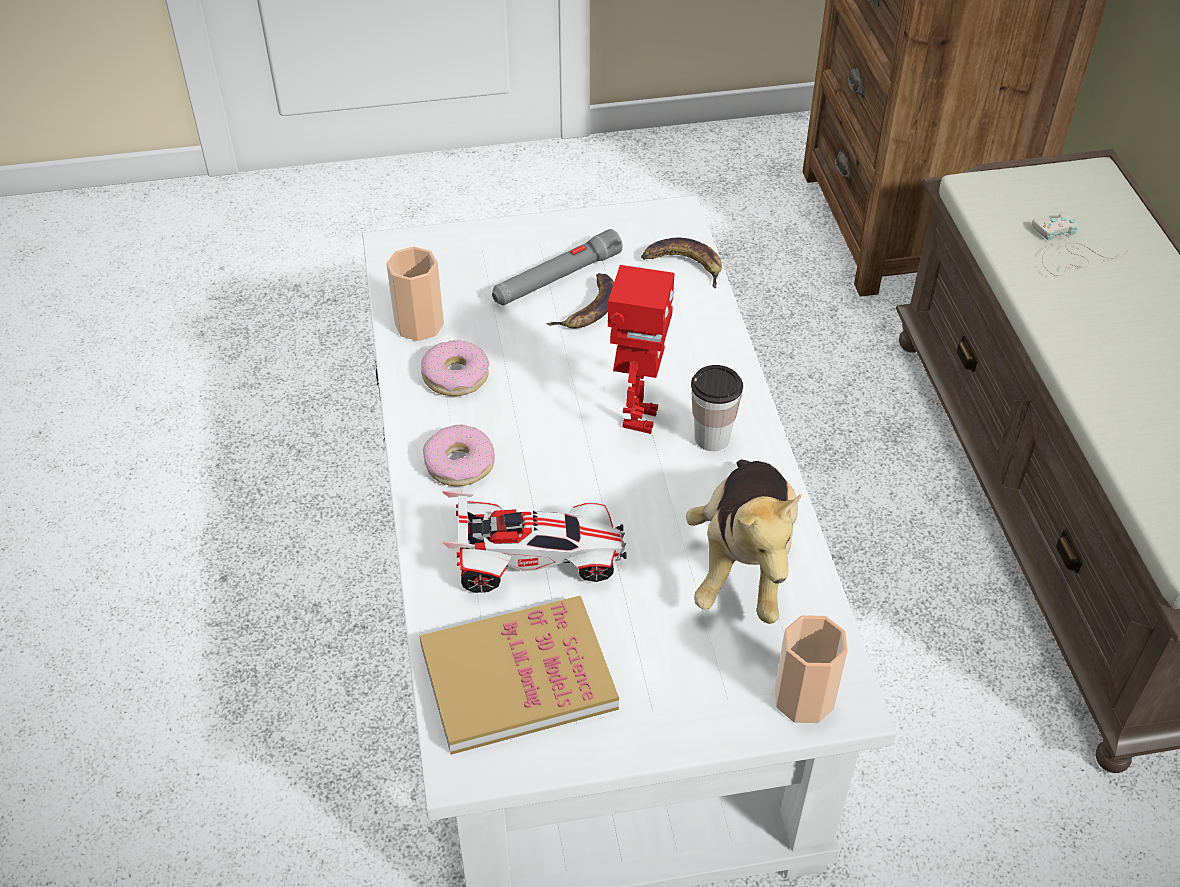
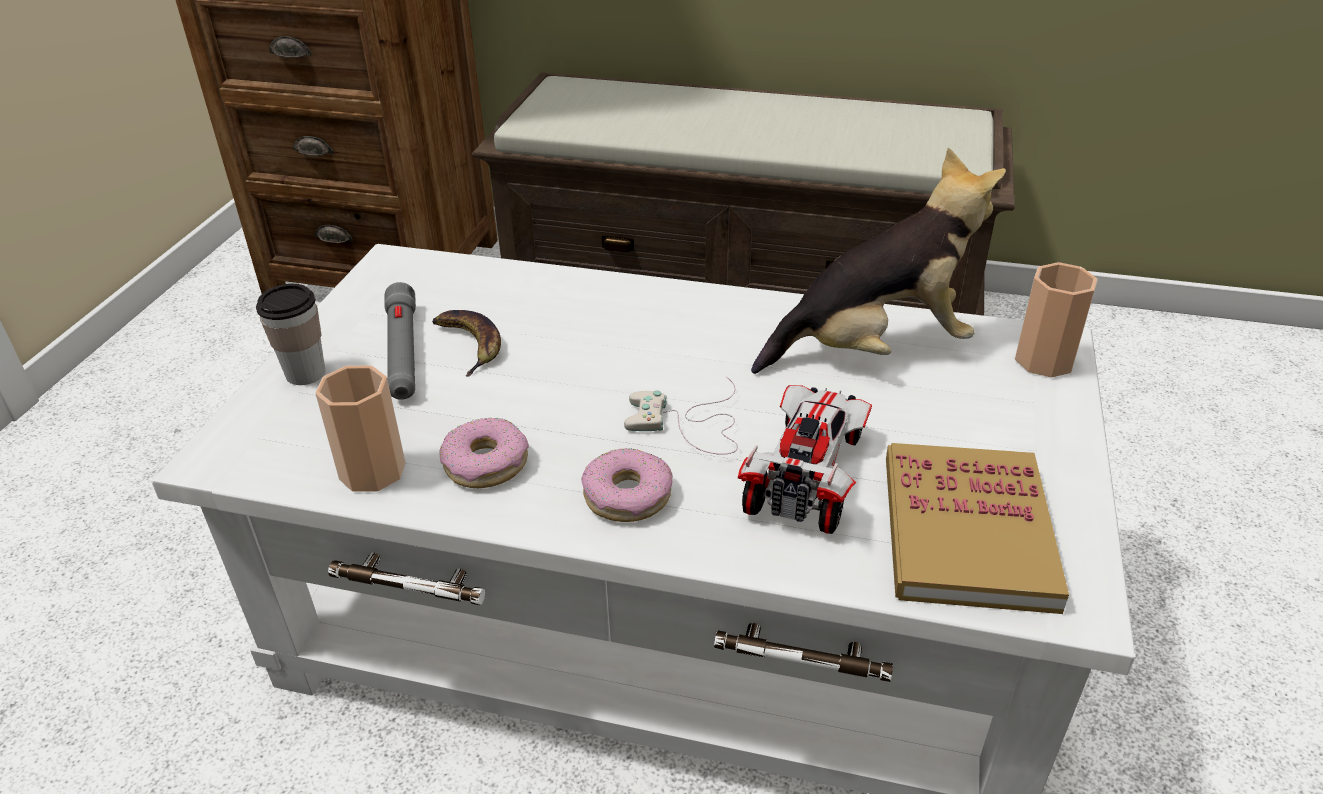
camera: 65 degrees left, 10 degrees down
toy robot [608,265,675,434] -> none
banana [641,238,722,288] -> none
plush toy [686,460,801,624] -> plush toy turned 45 degrees counterclockwise [751,147,1006,374]
cup [691,365,743,451] -> cup moved to [256,284,325,385]
white game controller [1032,212,1128,276] -> white game controller moved to [624,377,738,455]

